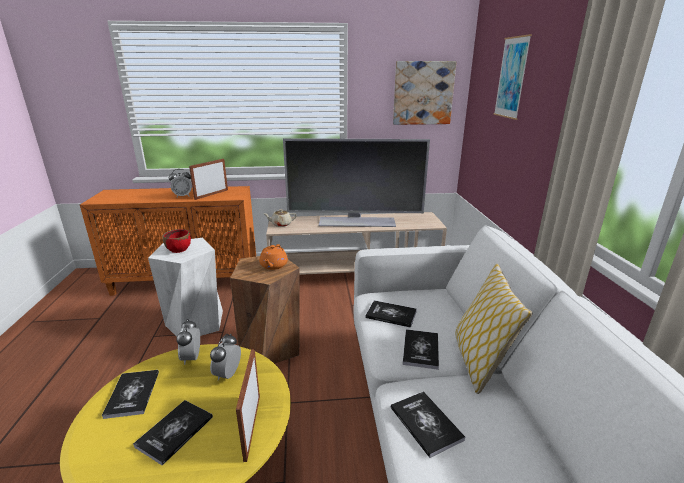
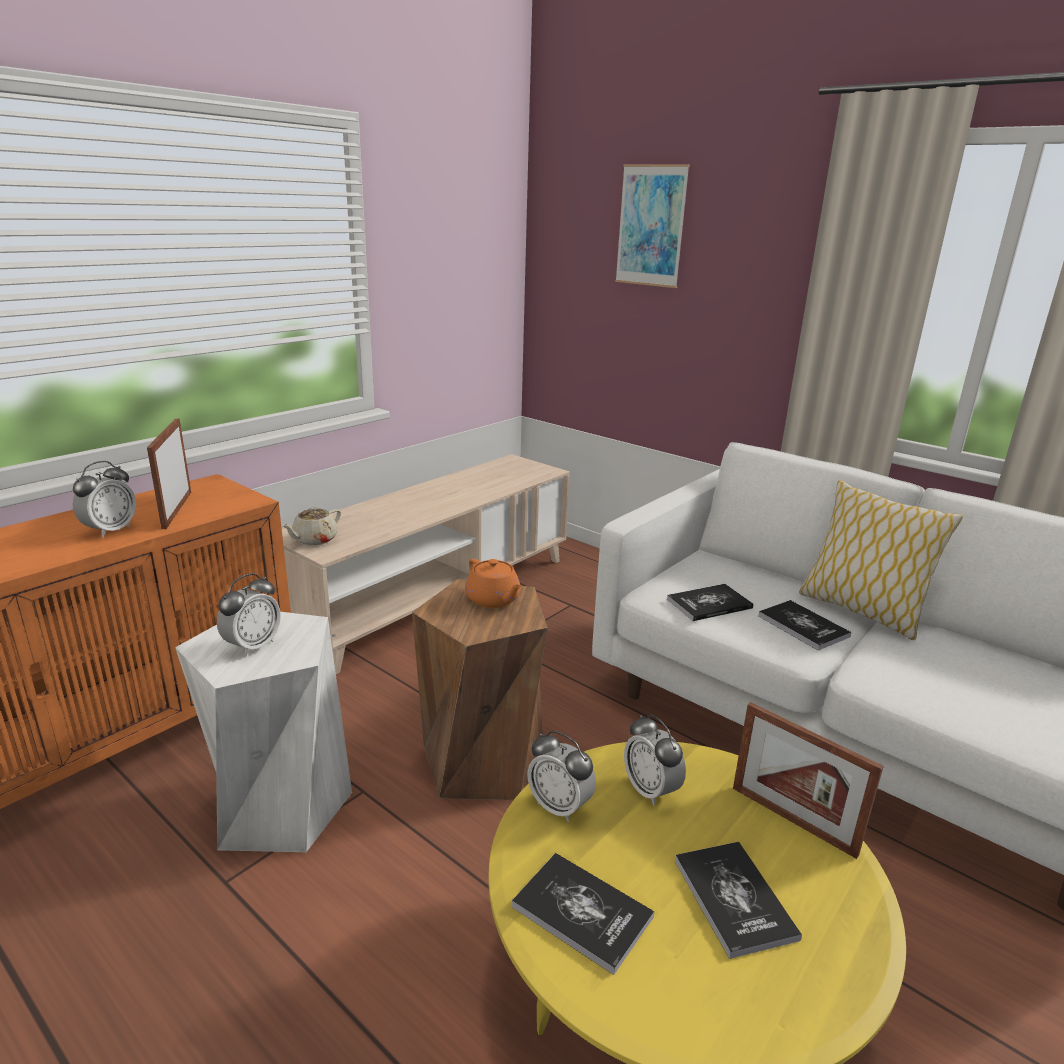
camera: 45 degrees left, 0 degrees up
red bowl [162,229,191,253] -> alarm clock [217,573,281,657]
television [283,138,430,227] -> none
book [391,391,465,458] -> none
picture [393,61,457,125] -> none

